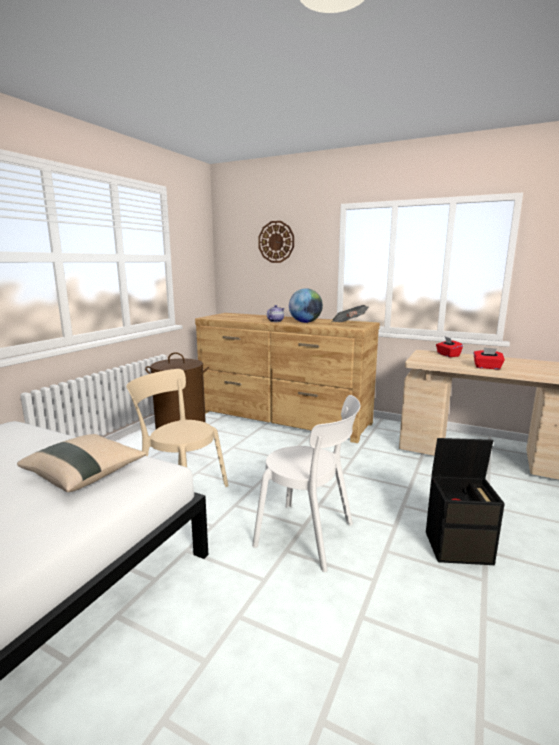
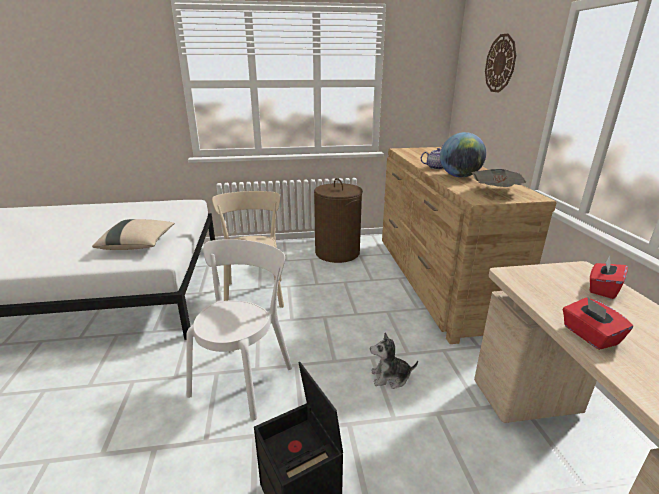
camera: 55 degrees right, 10 degrees up
white chair [252,395,360,572] -> white chair turned 150 degrees counterclockwise [186,239,292,421]
none -> plush toy [370,333,418,389]

